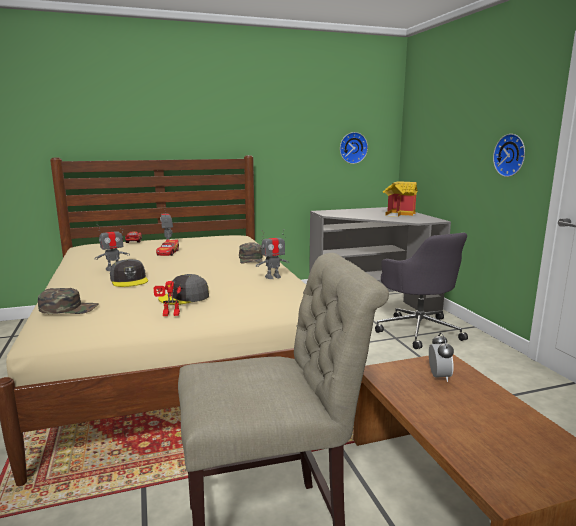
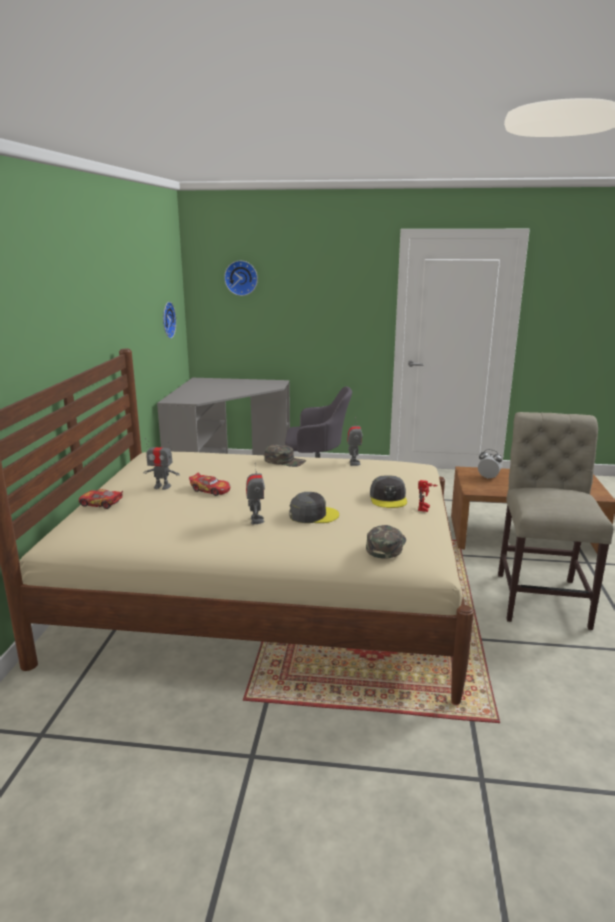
camera: 65 degrees left, 5 degrees up
toy house [383,181,417,217] -> none
wall clock [493,134,525,177] -> wall clock moved to [224,261,258,296]

